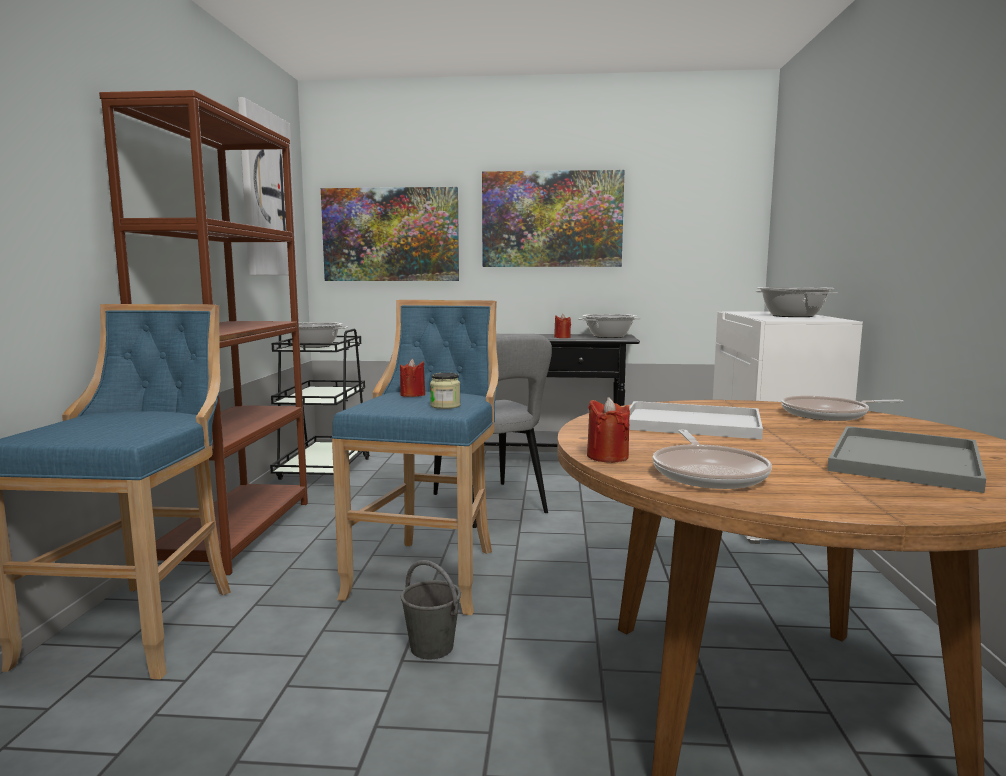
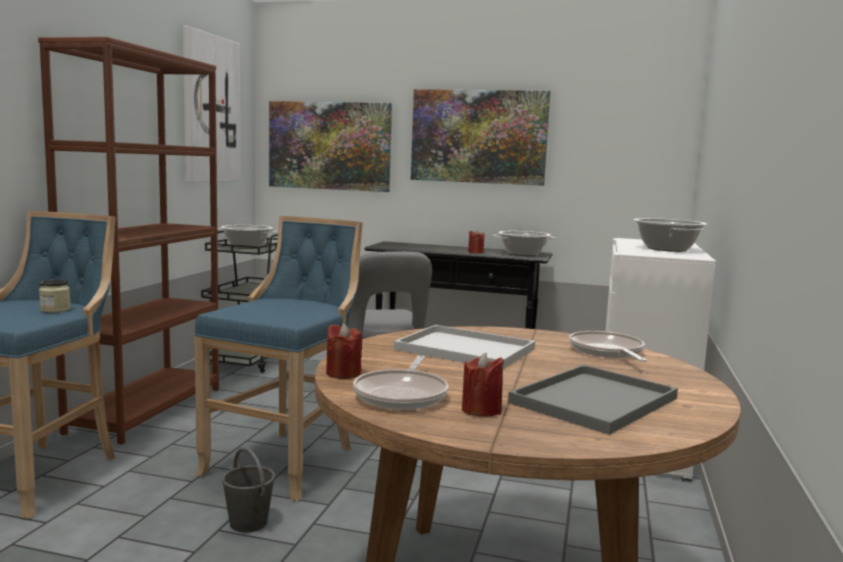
camera: 10 degrees right, 0 degrees up
red candle [400,359,425,397] -> red candle moved to [462,353,504,417]
jar [430,373,460,409] -> jar moved to [39,279,71,313]
frying pan [781,396,903,421] -> frying pan turned 75 degrees clockwise [569,331,647,362]

